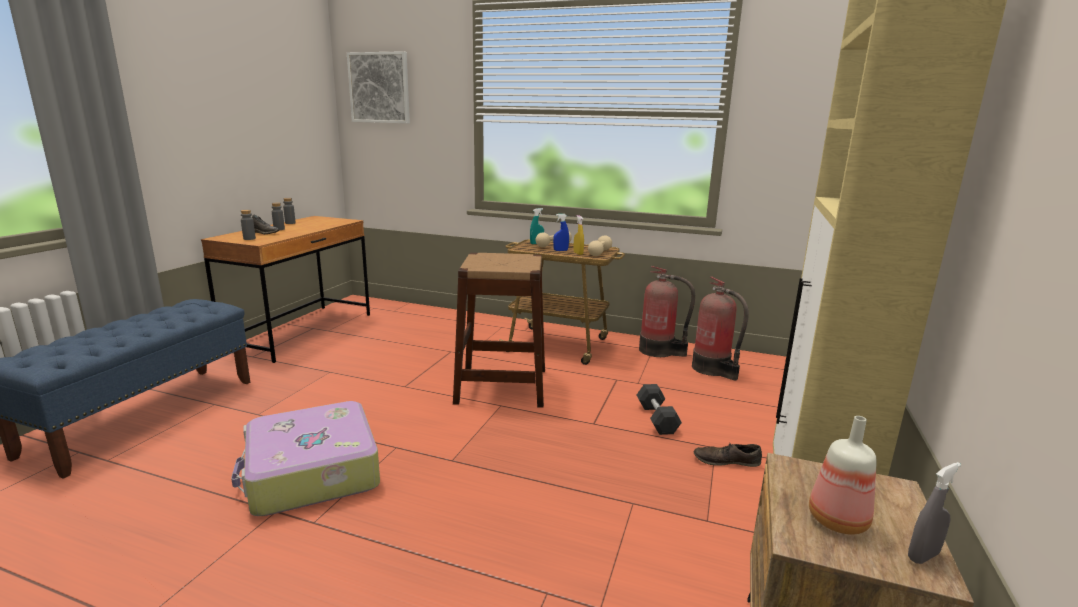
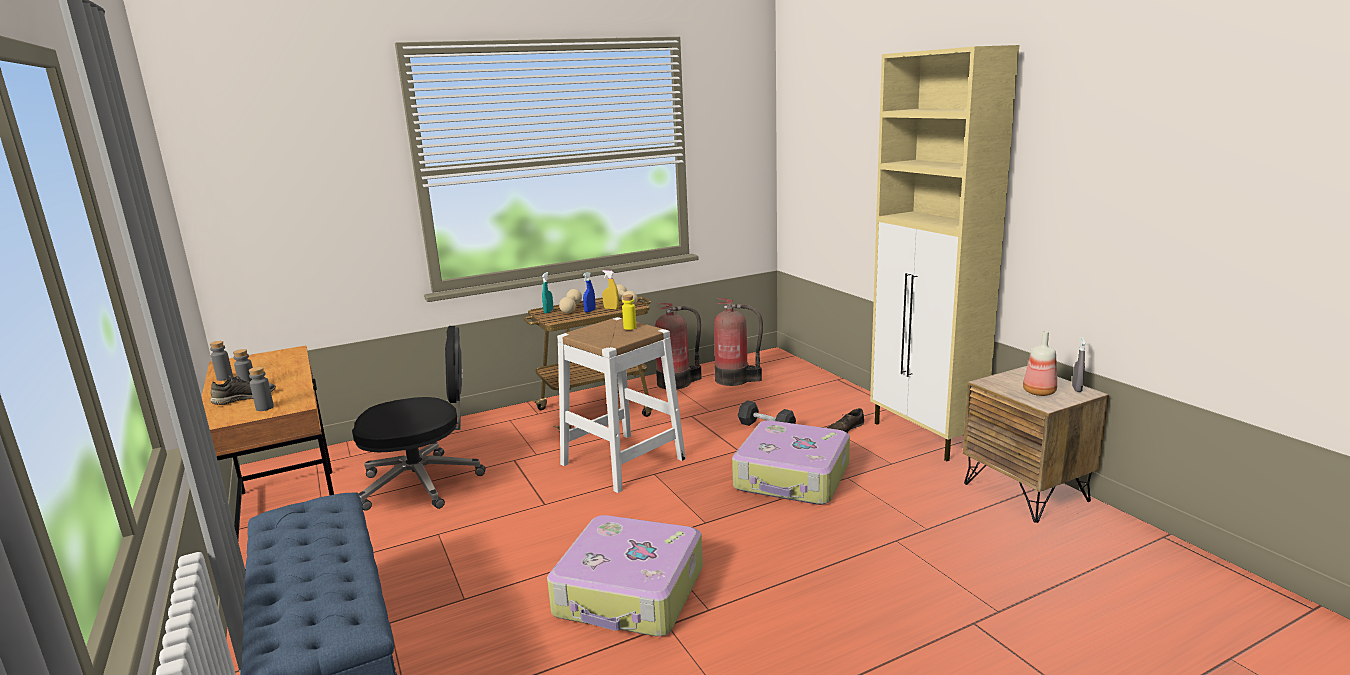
camera: 45 degrees left, 0 degrees up
picture [347,51,410,124] -> none
brown stool [453,253,545,408] -> white stool [557,317,686,493]
none -> black office chair [352,326,486,511]
none -> yellow bottle [622,295,636,330]
none -> suitcase [732,420,850,505]

